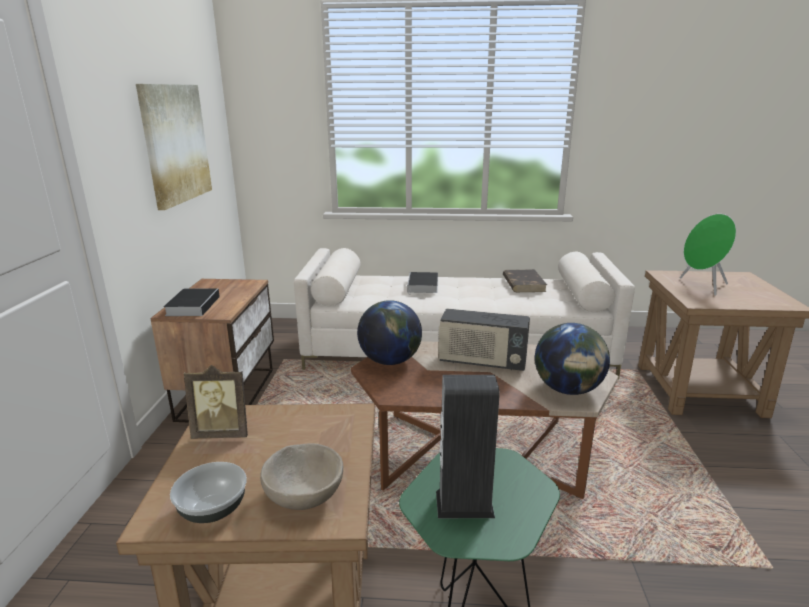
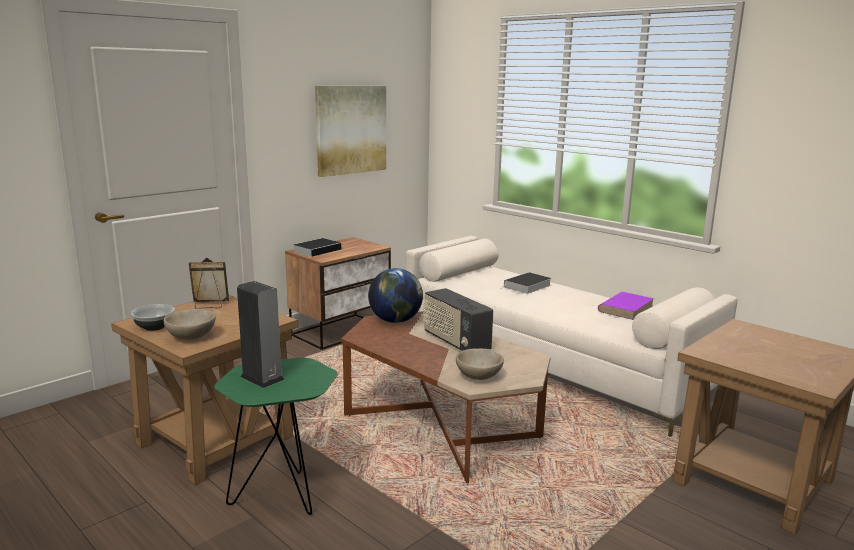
camera: 40 degrees right, 5 degrees down
picture frame [184,365,248,439] -> picture frame turned 135 degrees clockwise [189,258,229,309]
brown book [503,269,547,292] -> purple book [598,292,654,320]
globe [535,323,610,395] -> beige bowl [456,349,504,380]
green speaker [680,214,736,295] -> none

